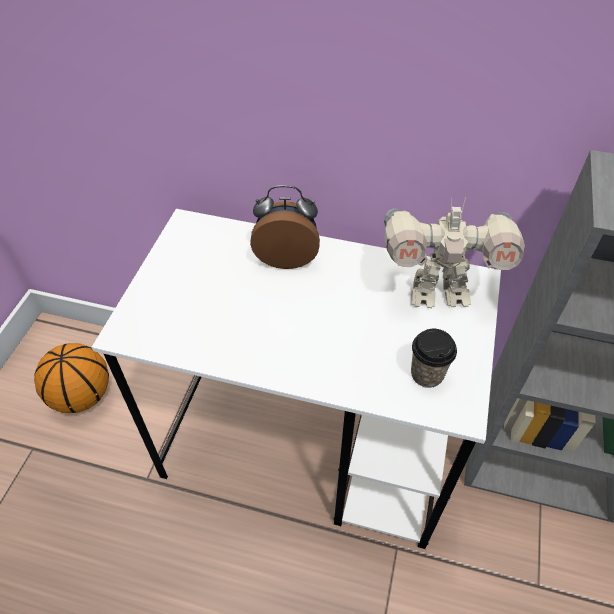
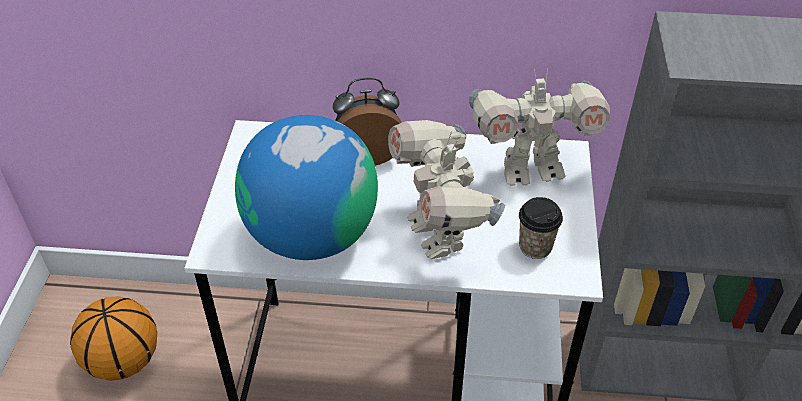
camera: 10 degrees left, 5 degrees down
none -> globe [235,115,378,260]
none -> toy robot [388,120,505,259]

